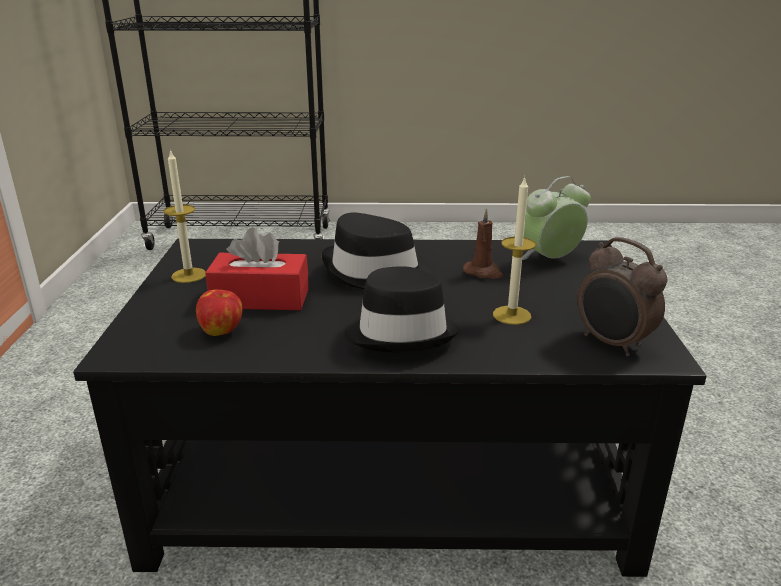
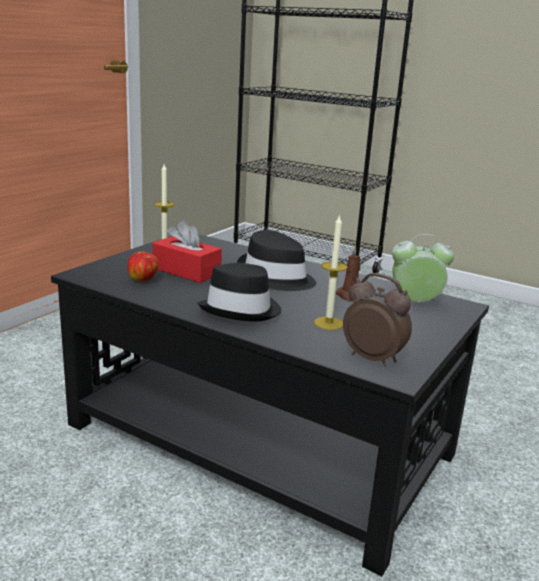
camera: 30 degrees right, 5 degrees down
alarm clock [577,237,668,357] -> alarm clock turned 135 degrees clockwise [343,273,412,367]

